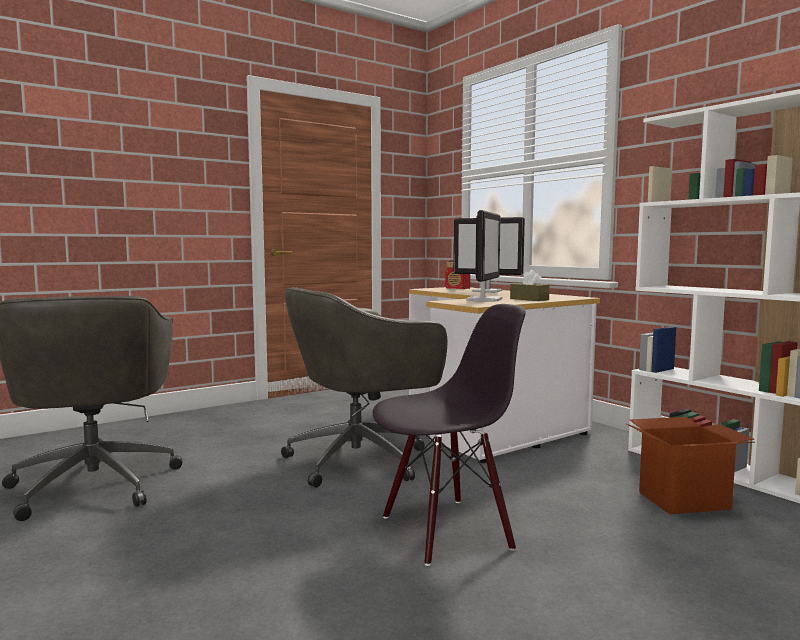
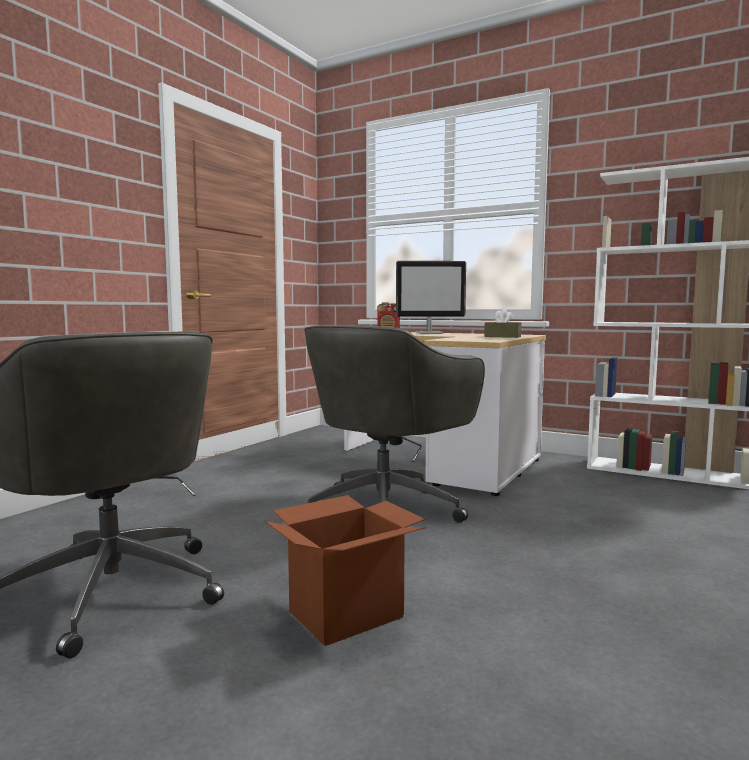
camera: 25 degrees left, 0 degrees up
black chair [373,304,526,566] -> none
monitor [466,210,502,302] -> none
cardboard box [626,417,755,514] -> cardboard box moved to [264,495,426,646]

